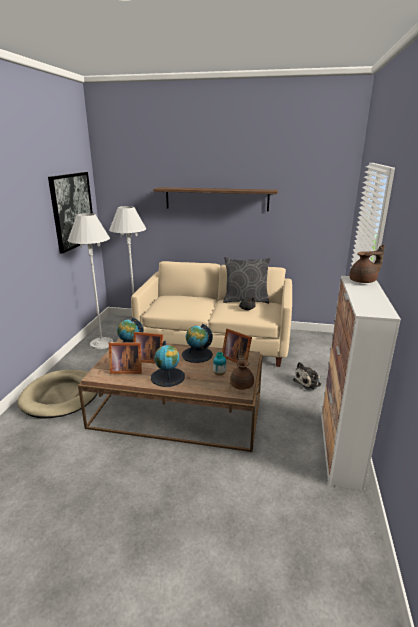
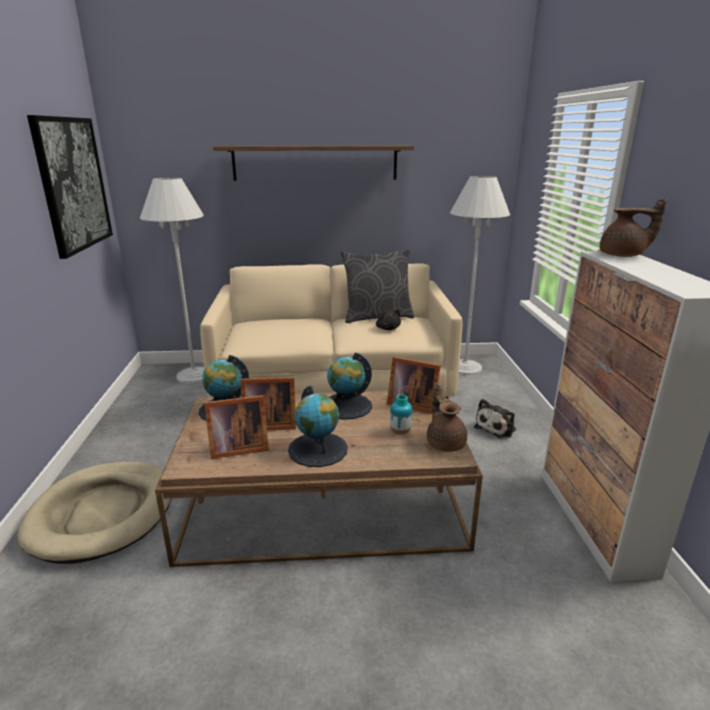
camera: 15 degrees left, 0 degrees up
white floor lamp [68,213,113,349] -> white floor lamp moved to [450,176,510,375]
brown teapot [349,245,385,283] -> brown teapot turned 45 degrees clockwise [600,198,667,257]

